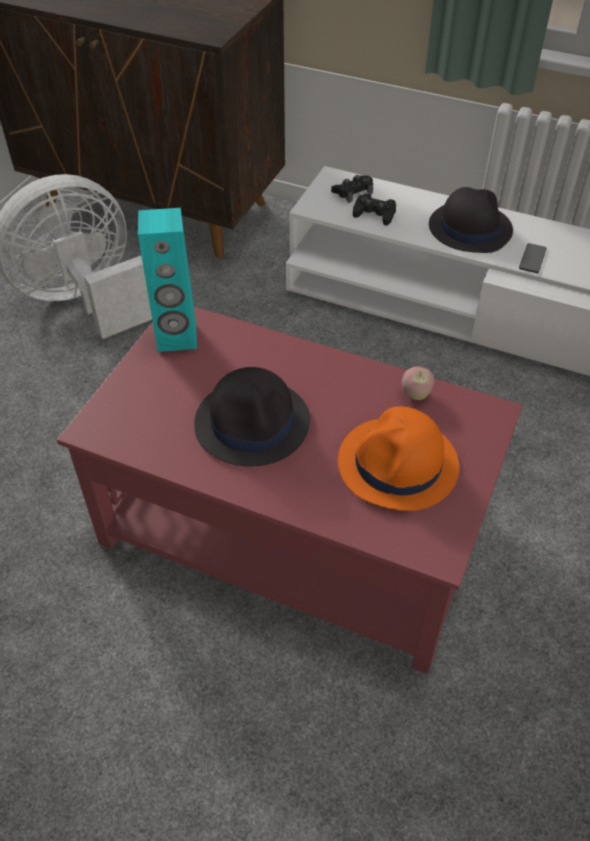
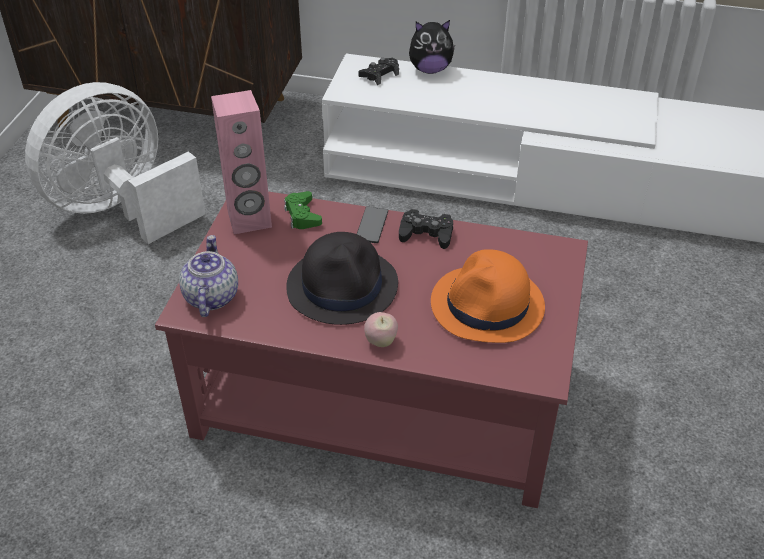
camera: 10 degrees left, 5 degrees down
turquoise speaker [138,208,197,352] -> pink speaker [211,90,272,234]
black game controller [353,193,396,226] -> black game controller moved to [399,209,453,249]
apple [402,366,434,400] -> apple moved to [364,312,398,347]
black hat [429,187,513,253] -> none
phone [519,243,547,273] -> phone moved to [357,207,388,243]
none -> teapot [179,235,238,317]
none -> green game controller [284,191,322,229]
none -> plush toy [409,20,455,74]

